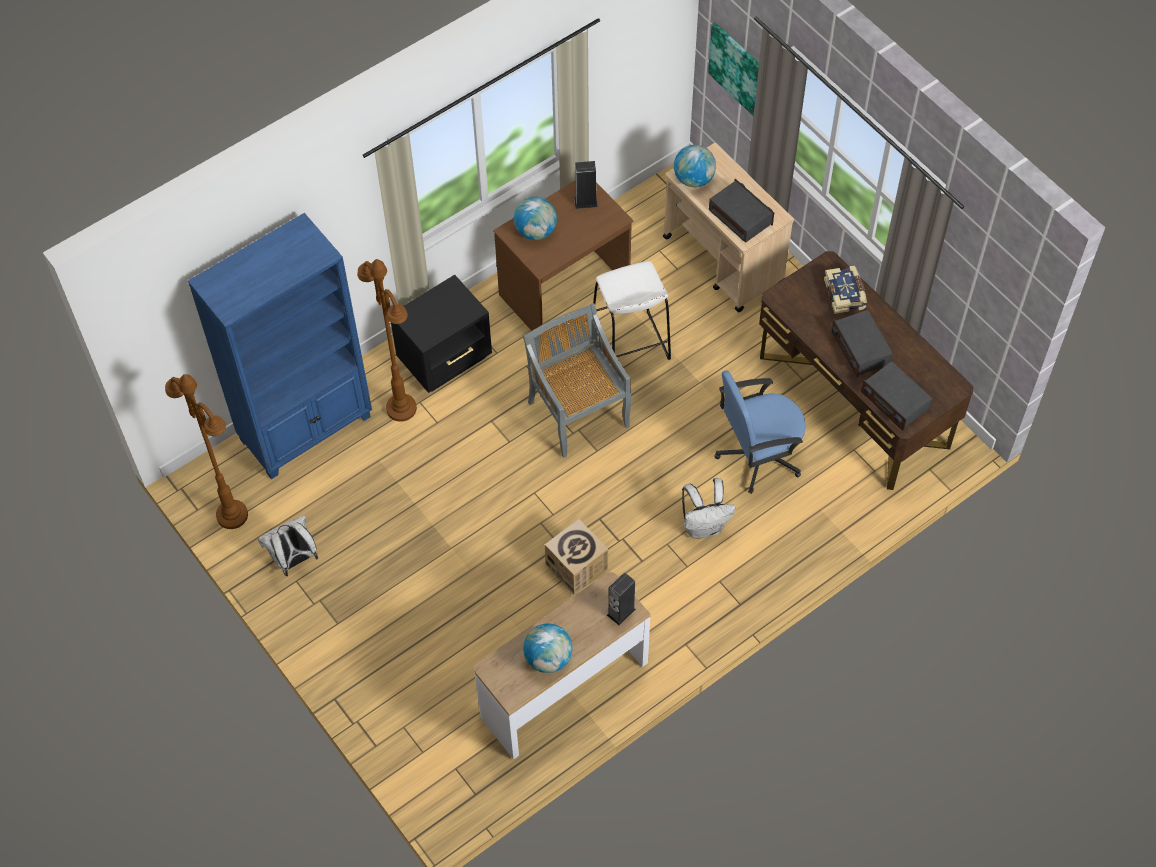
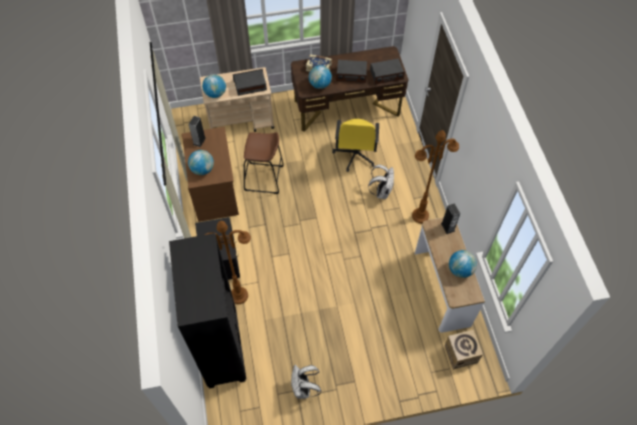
camera: 65 degrees left, 0 degrees up
brown floor lamp [165,374,248,529] -> brown floor lamp moved to [412,130,459,223]
blue bookcase [188,213,372,479] -> black bookcase [169,233,246,388]
grey chair [523,303,632,458] -> none
cardboard box [545,519,608,595] -> cardboard box moved to [444,330,483,370]
white stool [593,261,671,360] -> brown stool [244,132,284,194]
picture [708,22,759,116] -> none
blue office chair [714,371,805,494] -> yellow office chair [332,119,379,172]
none -> globe [309,65,332,89]

